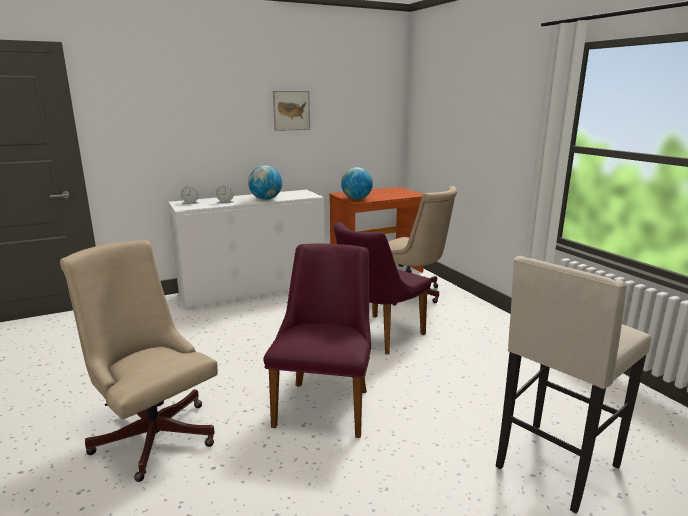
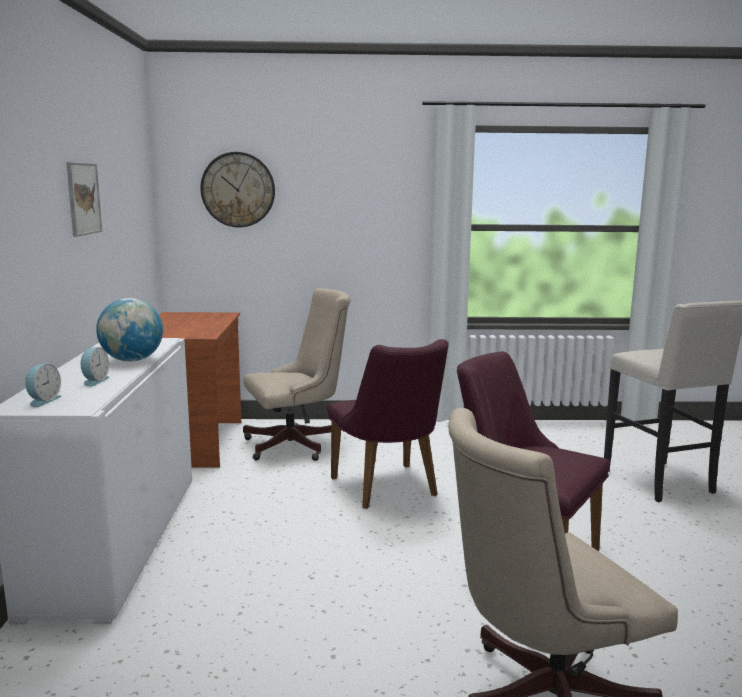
camera: 65 degrees left, 5 degrees down
globe [341,167,373,200] -> none
none -> wall clock [200,152,275,227]

